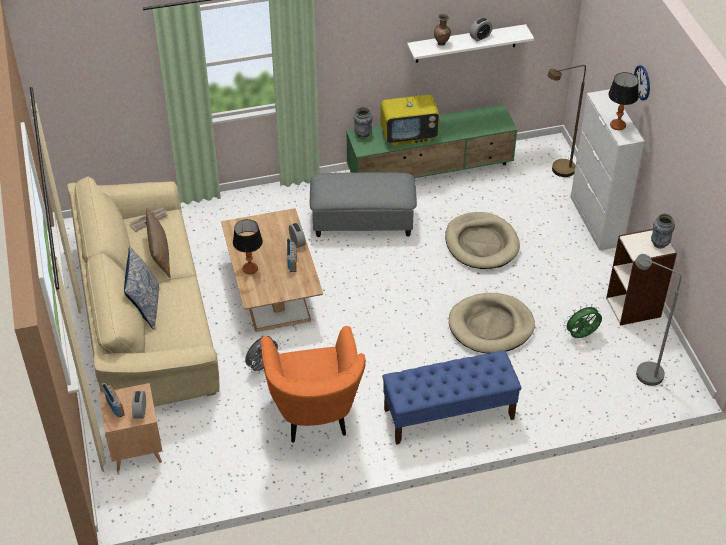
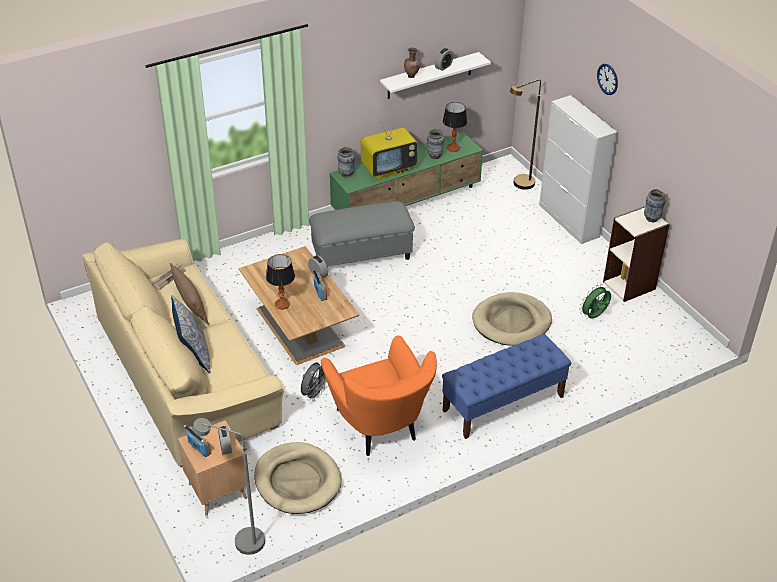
camera: 15 degrees left, 5 degrees down
beige dog bed [445,212,520,269] -> beige dog bed moved to [254,442,342,514]
table lamp [608,72,639,130] -> table lamp moved to [443,102,467,152]
grey floor lamp [635,254,682,386] -> grey floor lamp moved to [193,418,265,555]
none -> vase [427,129,444,159]

